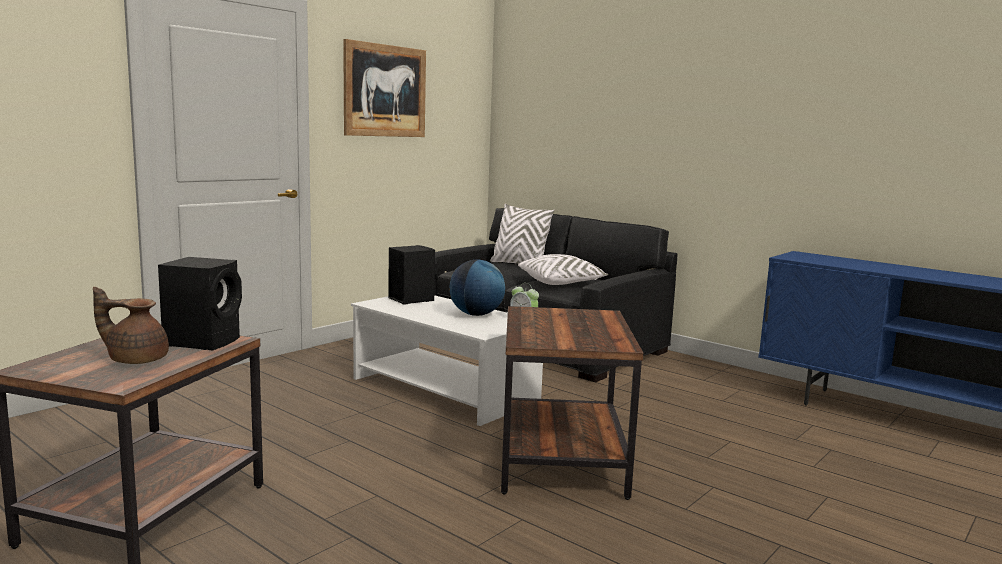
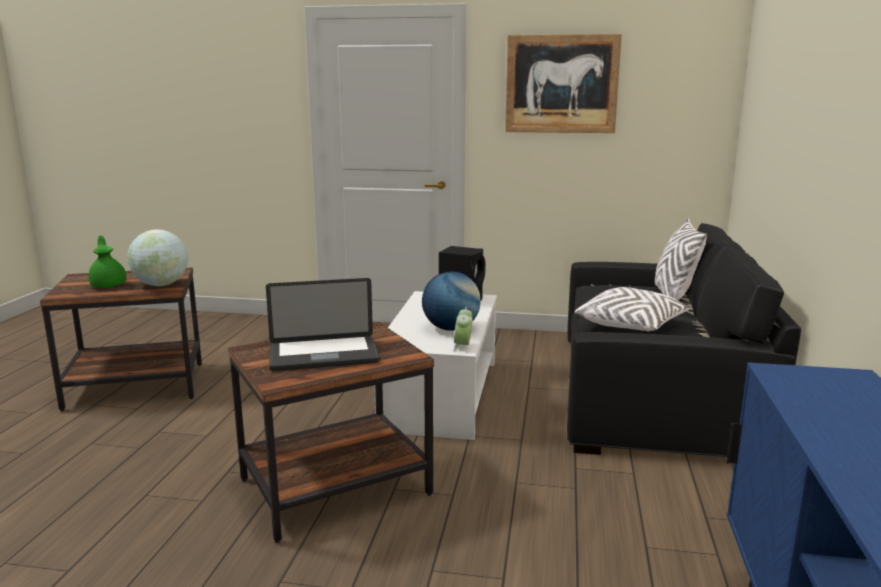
camera: 60 degrees right, 5 degrees up
brown teapot [93,287,169,364] -> green teapot [89,235,127,288]
black speaker [158,257,242,351] -> globe [127,230,188,286]
none -> laptop [266,278,380,371]

